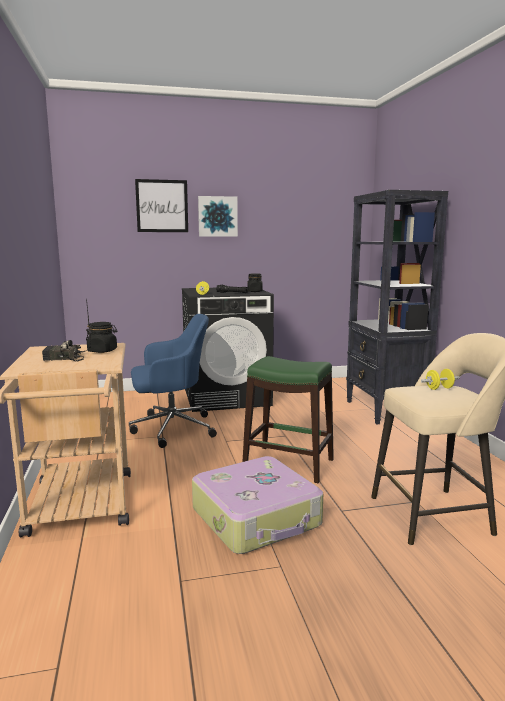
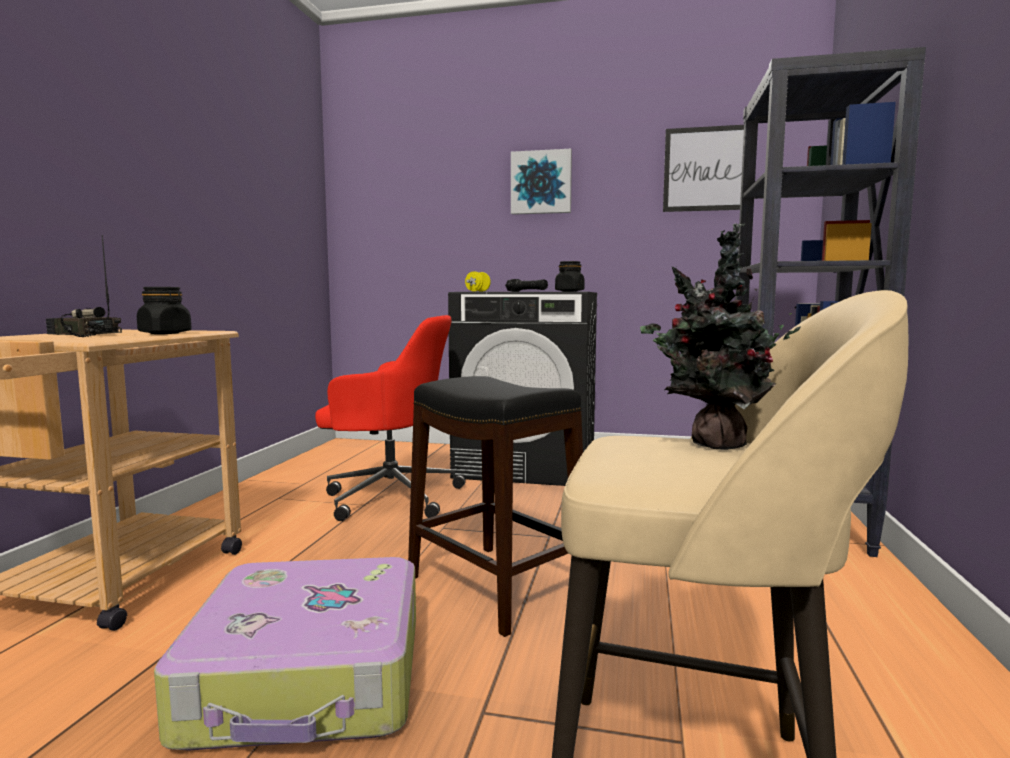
camera: 25 degrees right, 5 degrees down
blue office chair [129,314,217,448] -> red office chair [315,315,466,521]
picture [135,179,188,232] -> picture moved to [663,125,744,212]
green stool [242,356,334,483] -> black stool [408,376,583,637]
yellow dumbbell [421,369,460,390] -> potted plant [640,223,801,450]

